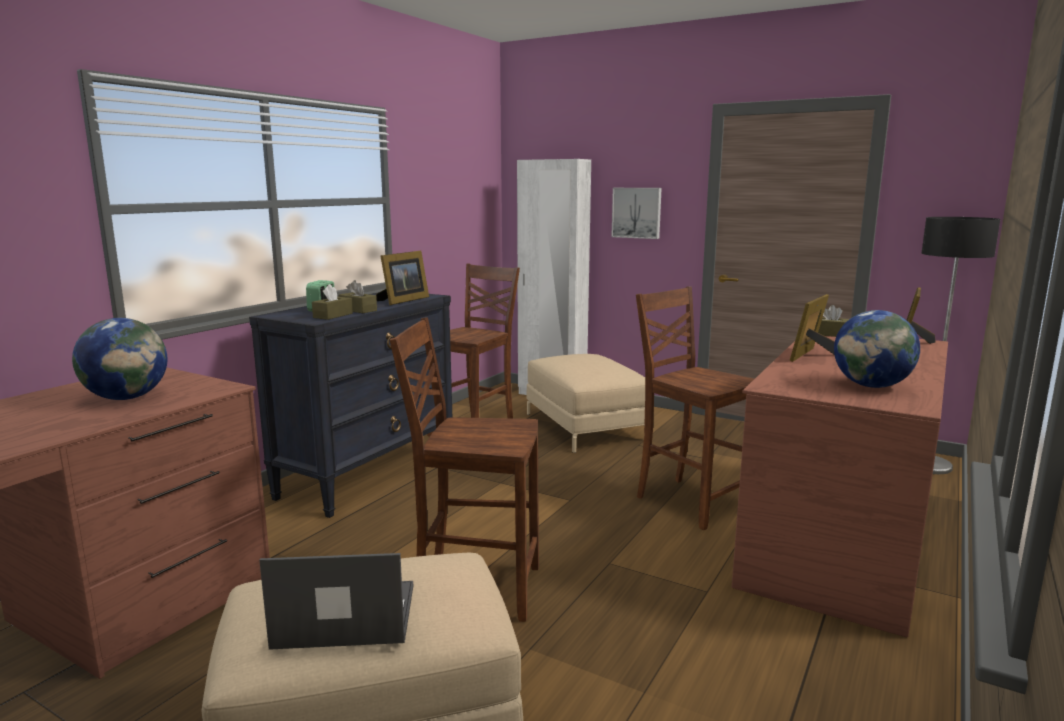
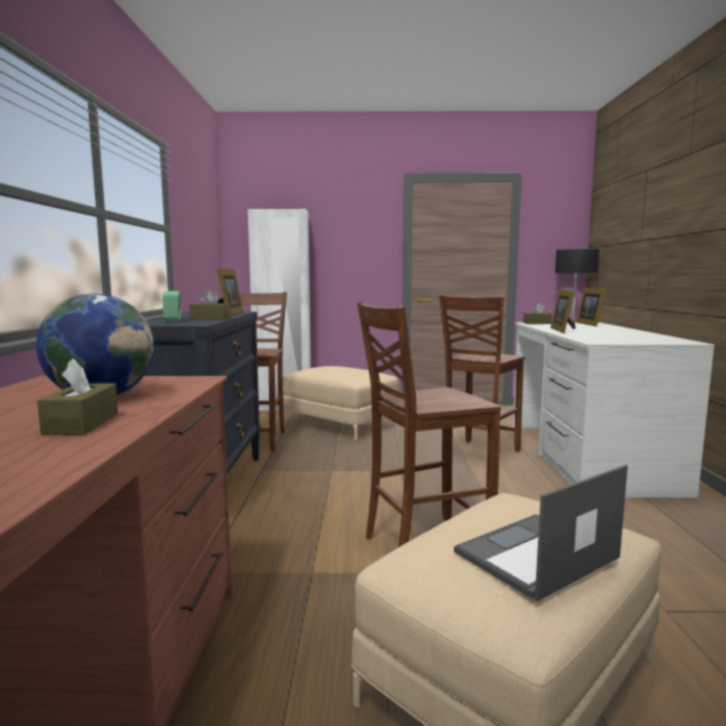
camera: 30 degrees left, 5 degrees down
brown tissue box [312,284,353,320] -> brown tissue box moved to [37,358,118,435]
picture [611,188,662,239] -> none
brown chair [636,286,754,530] -> brown chair turned 75 degrees counterclockwise [439,294,525,452]
brown desk [732,336,948,637] -> white desk [513,322,715,498]
globe [834,310,920,388] -> none

